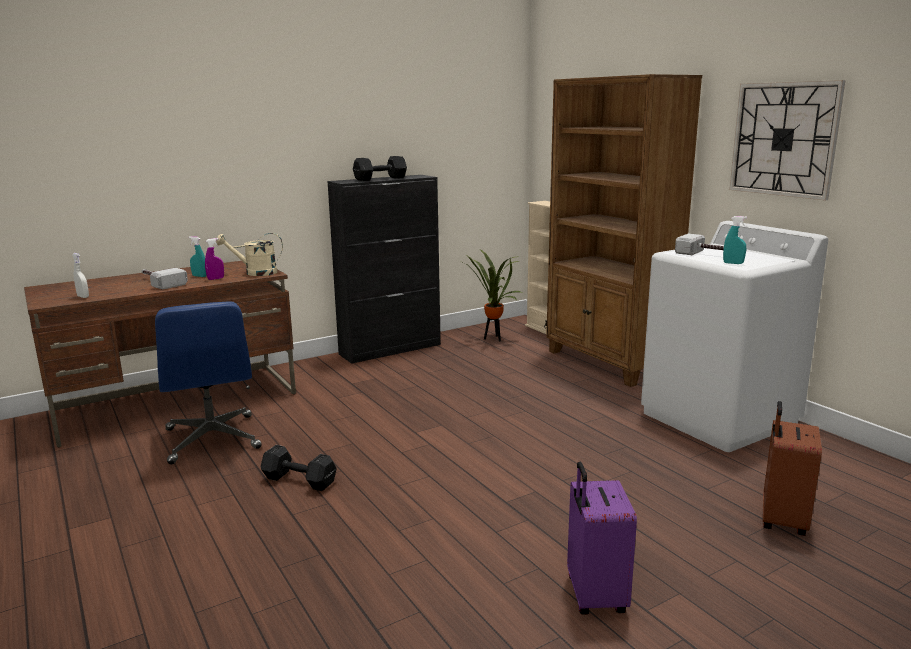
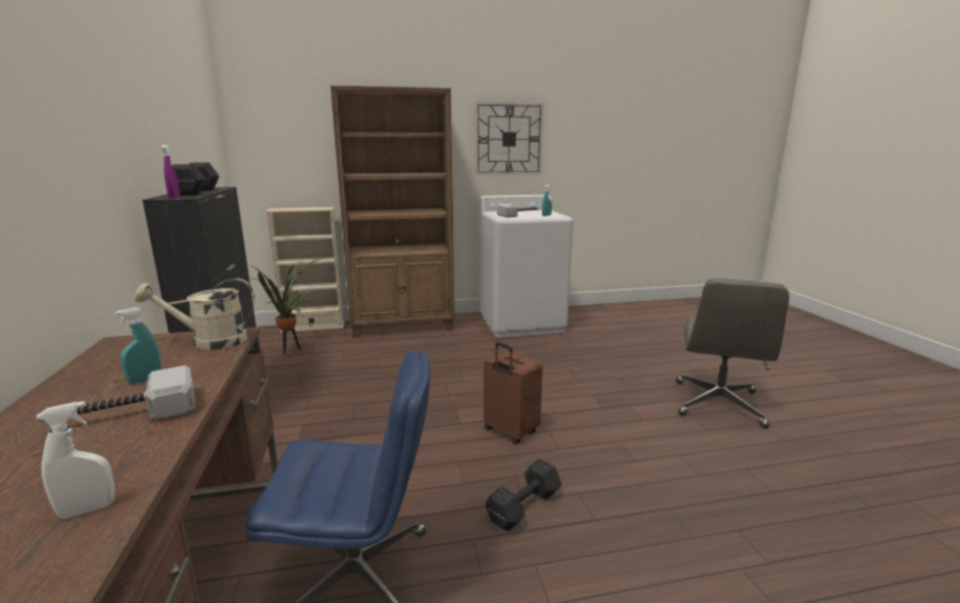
camera: 70 degrees left, 0 degrees up
purple spray bottle [205,238,224,280] -> purple spray bottle moved to [162,145,180,198]
beige watering can [216,233,283,276] -> beige watering can turned 60 degrees clockwise [135,278,255,350]
purple suitcase [567,462,637,615] -> grey office chair [676,278,789,428]
brown suitcase [763,401,822,536] -> brown suitcase moved to [484,342,543,444]

